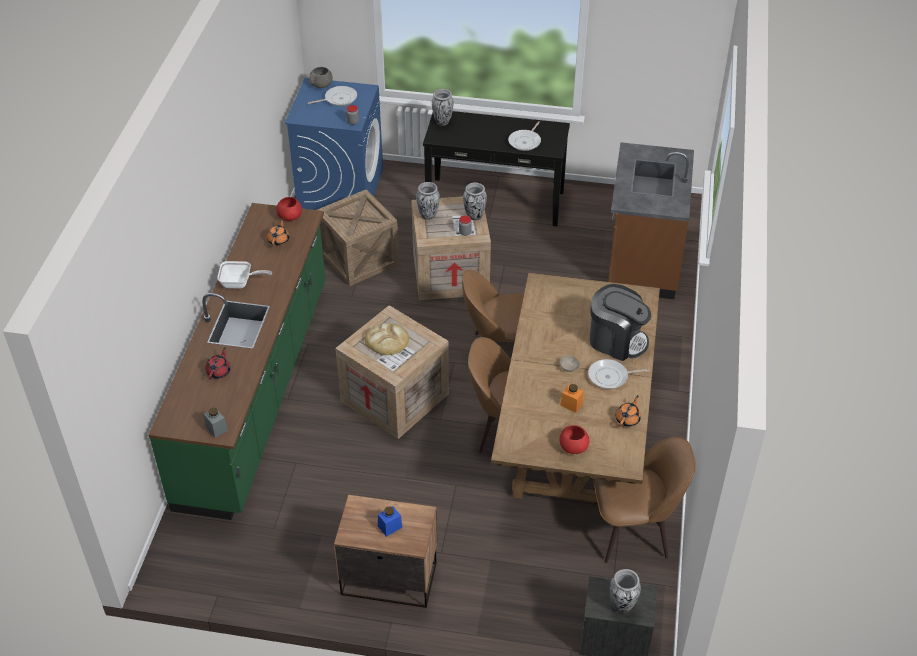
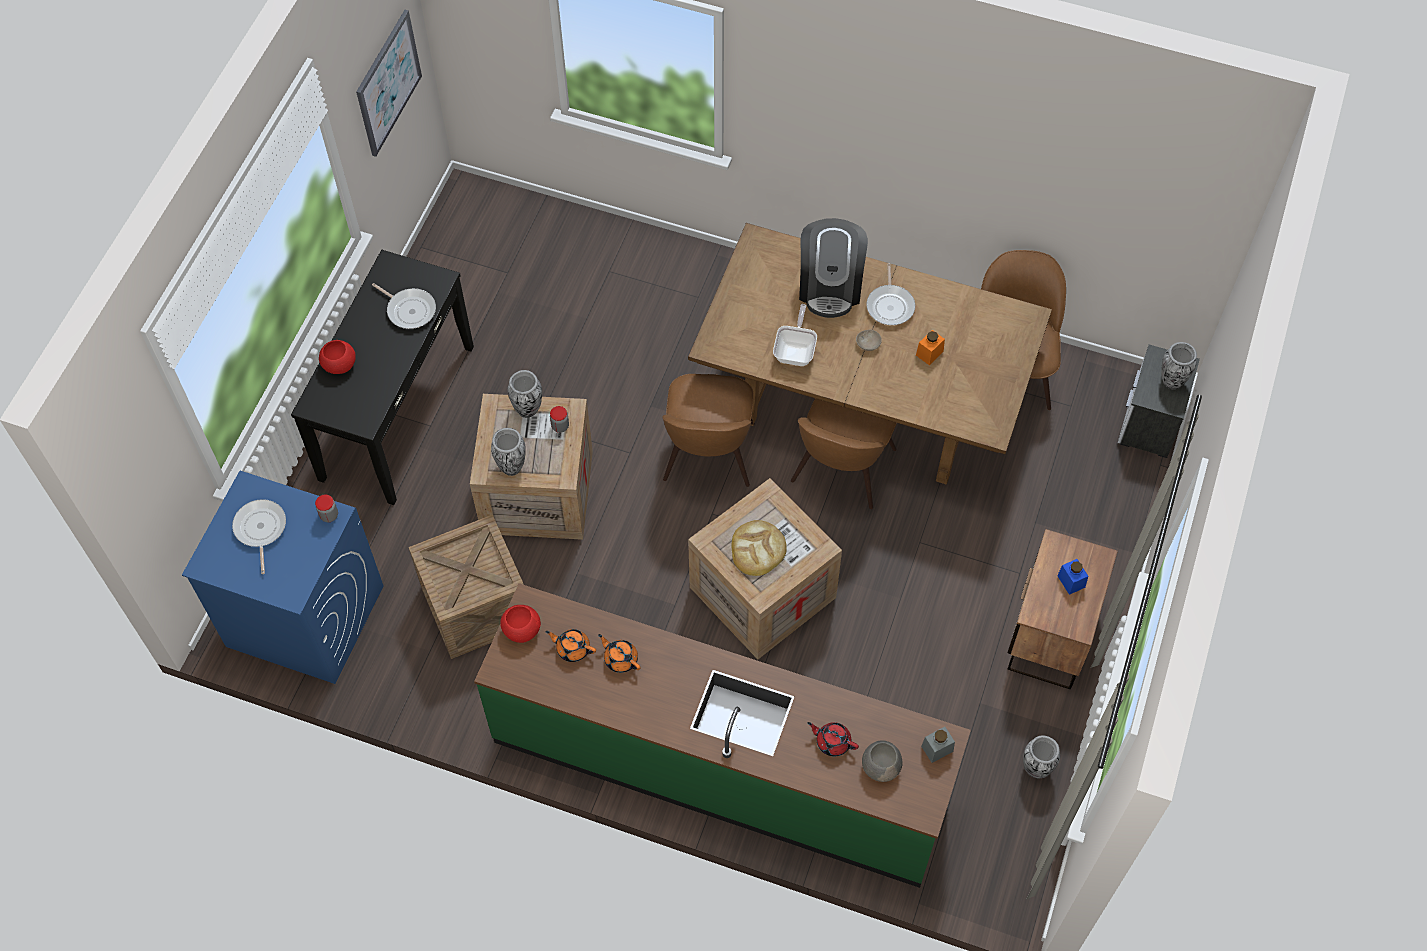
camera: 80 degrees left, 15 degrees up
frying pan [217,261,272,288] -> frying pan moved to [773,304,817,366]
grey bowl [309,67,333,88] -> grey bowl moved to [862,740,902,782]
vase [432,89,453,126] -> vase moved to [1023,736,1060,778]
red bowl [560,425,590,454] -> red bowl moved to [319,340,356,374]
coffee machine [590,284,651,361] -> coffee machine turned 150 degrees clockwise [799,218,868,318]
brown counter [608,142,694,299] -> none
orange teapot [615,395,641,427] -> orange teapot moved to [598,634,641,673]
none -> picture [356,10,422,157]

